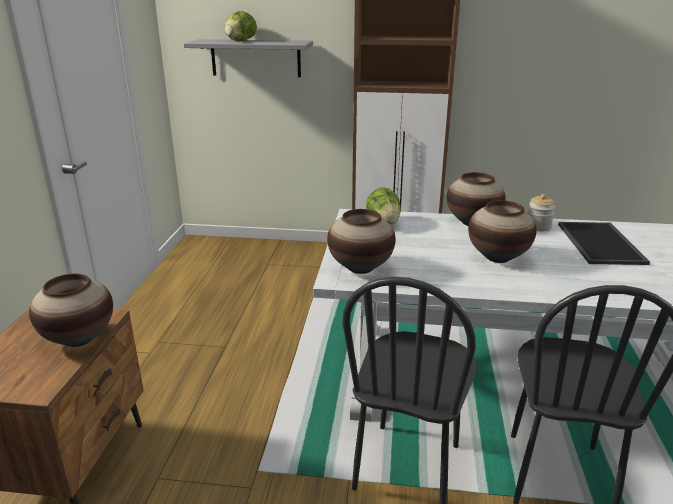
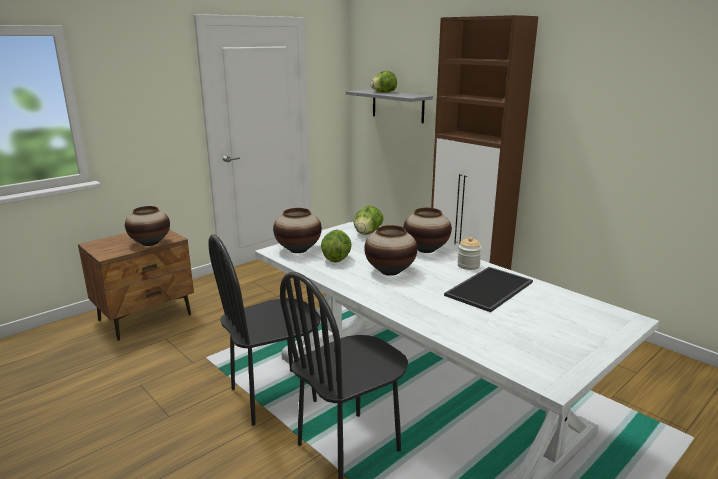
camera: 40 degrees right, 5 degrees down
none -> lettuce [321,229,351,263]

